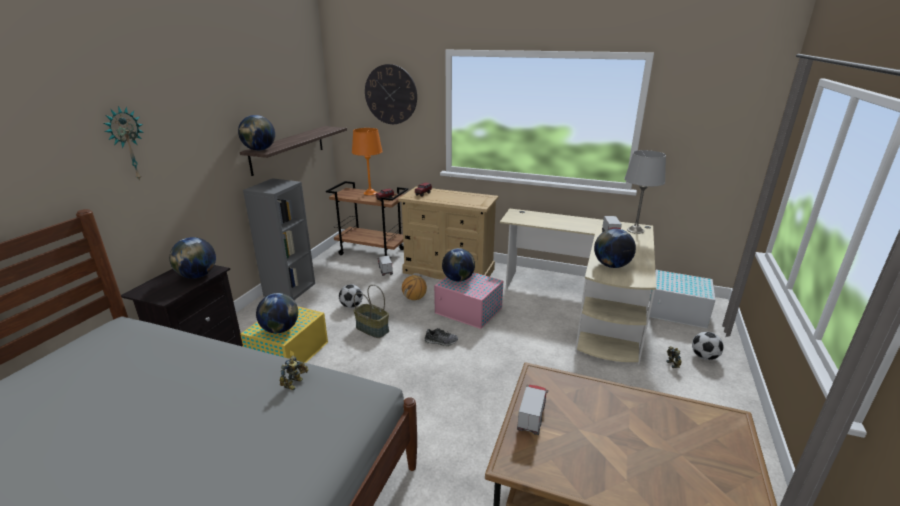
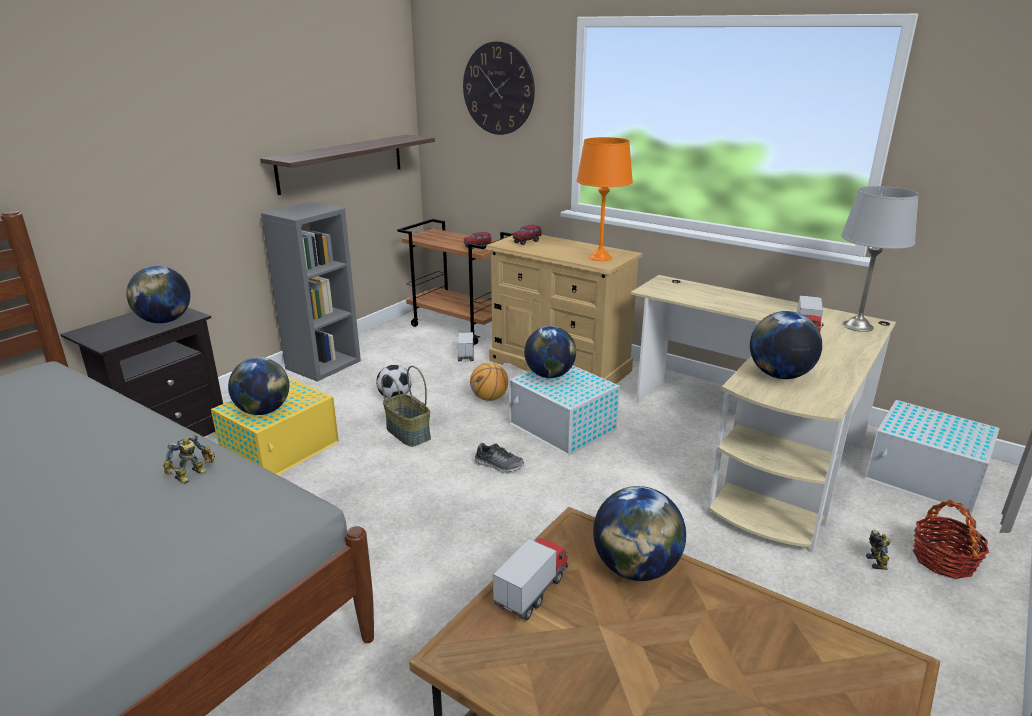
camera: 15 degrees right, 0 degrees up
wall clock [104,106,144,181] -> none
globe [238,115,275,151] -> globe moved to [593,486,686,581]
orange table lamp [352,128,383,195] -> orange table lamp moved to [576,137,633,261]
pink storage box [434,272,503,329] -> white storage box [509,366,620,456]
football [692,332,724,360] -> basket [912,500,989,579]

